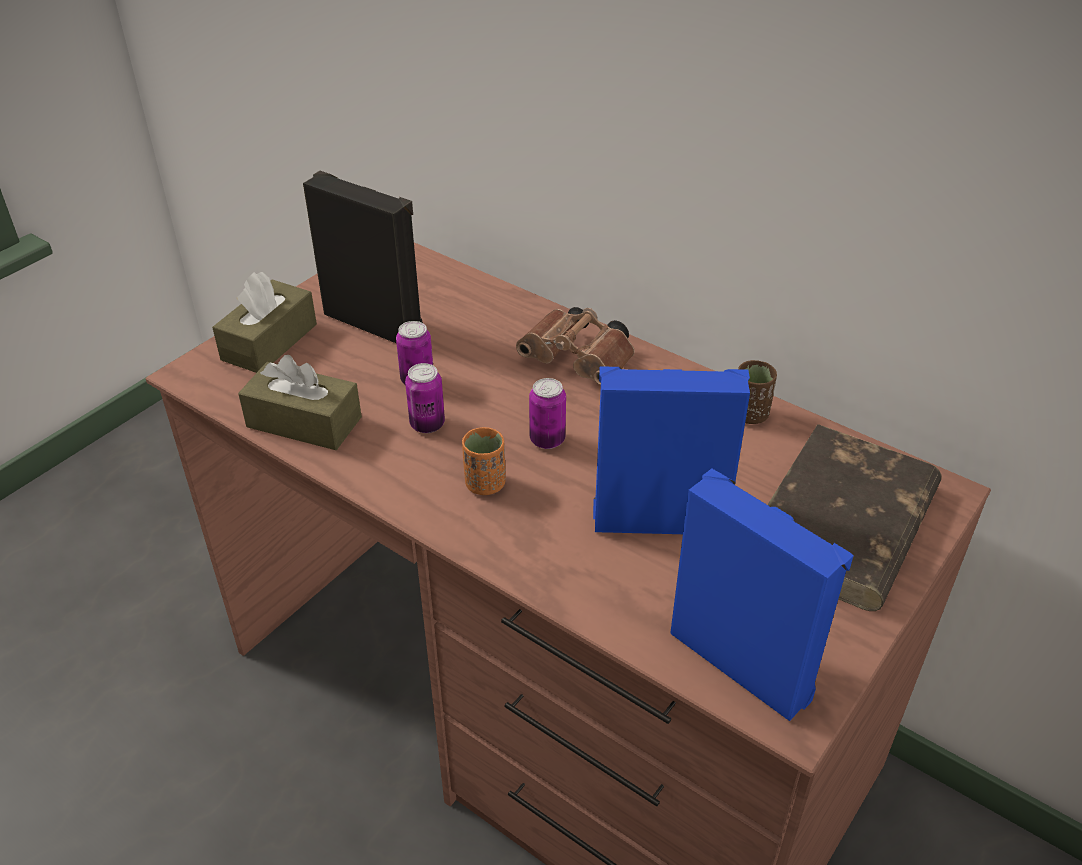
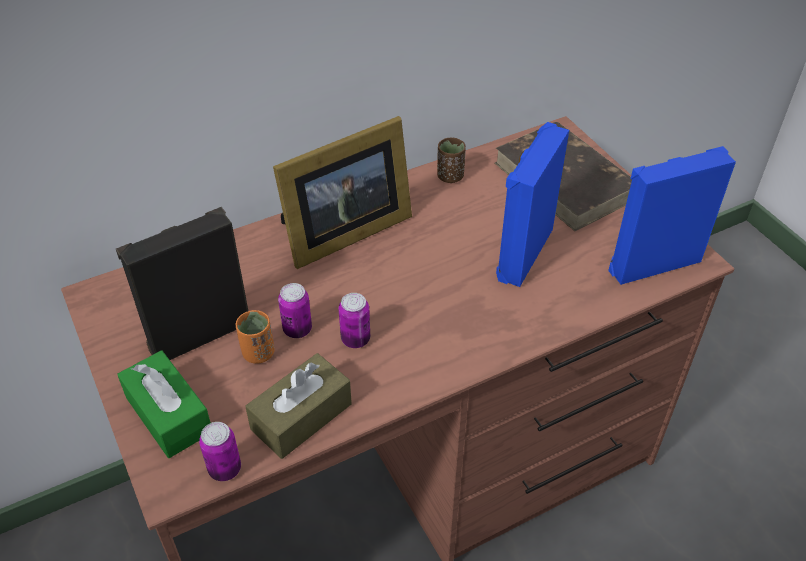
camera: 65 degrees left, 5 degrees up
brown tissue box [212,272,317,373] -> green tissue box [117,350,211,458]
orange cup [462,427,506,495] -> orange cup moved to [236,310,275,364]
brown binoculars [516,307,635,385] -> picture frame [273,116,412,269]
can [529,378,566,449] -> can moved to [199,422,241,481]

